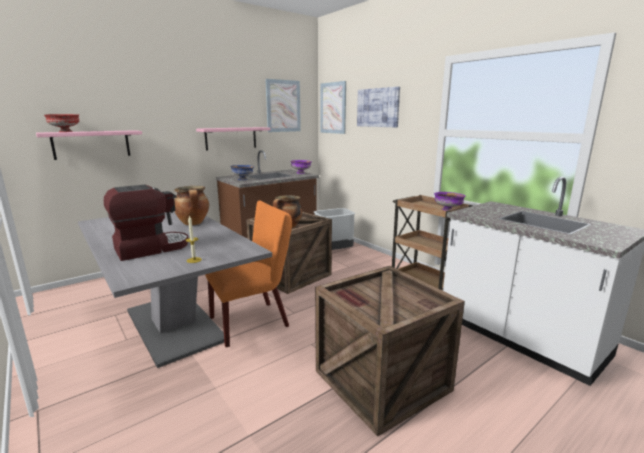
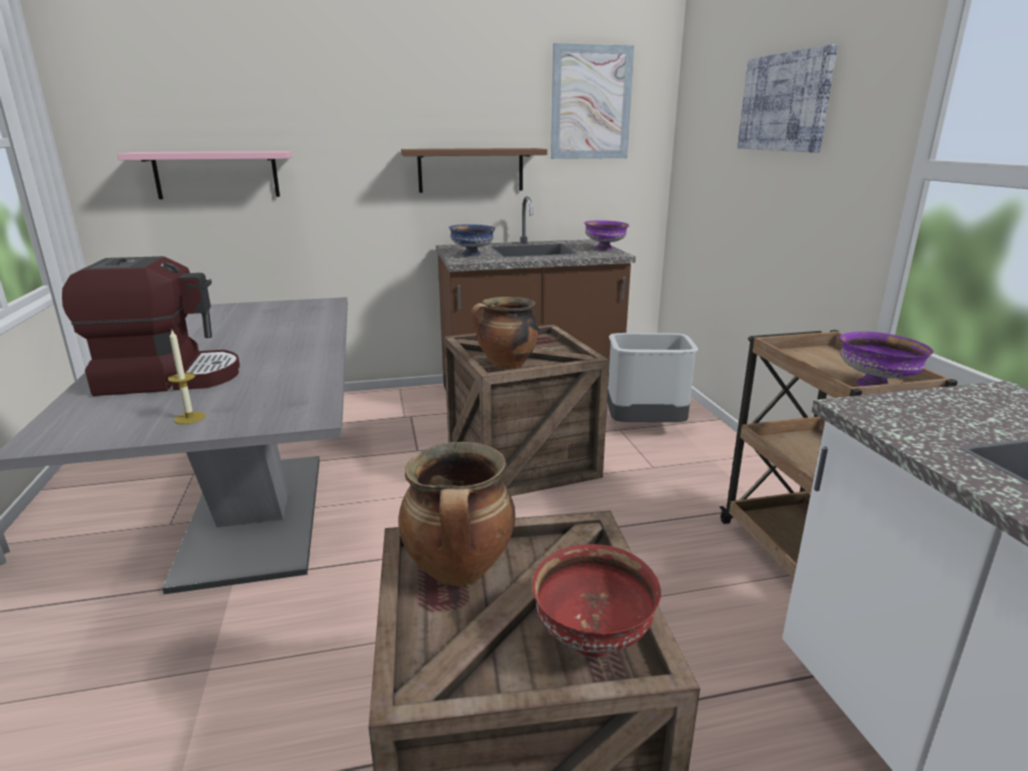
camera: 25 degrees right, 5 degrees up
red bowl [44,114,79,132] -> red bowl moved to [532,544,661,657]
cooking pot [174,186,209,225] -> cooking pot moved to [399,442,515,586]
pink shelf [196,127,271,151] -> brown shelf [401,148,547,193]
orange chair [205,200,292,347] -> none
picture [320,81,346,134] -> none

